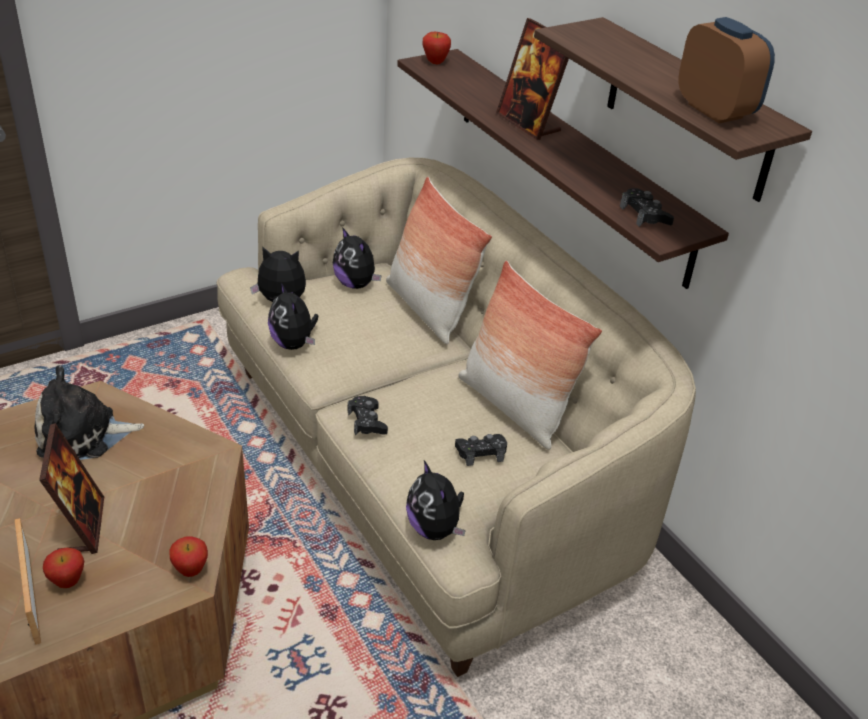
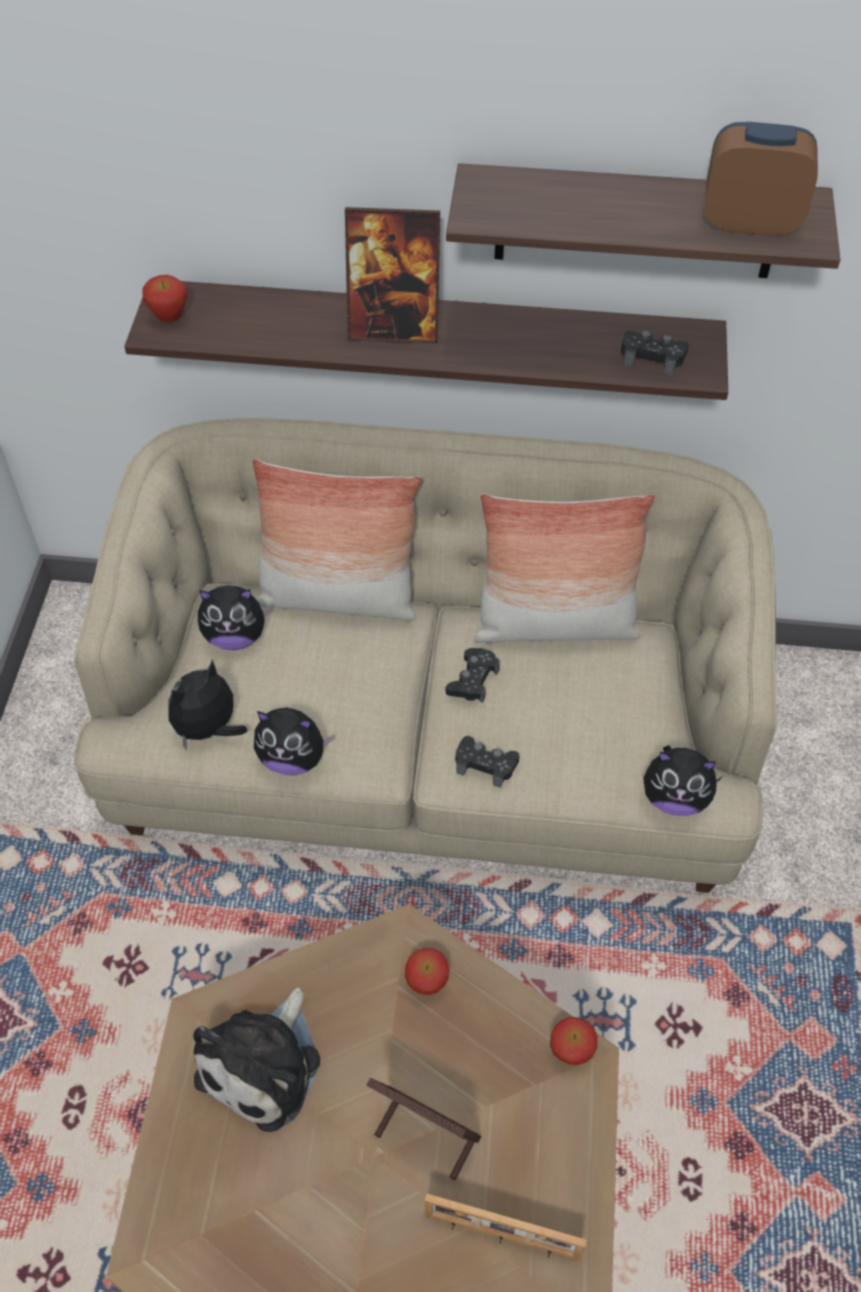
camera: 50 degrees left, 15 degrees up
apple [43,548,84,588] -> apple moved to [405,948,449,995]
black game controller [455,434,507,466] -> black game controller moved to [446,648,500,703]

